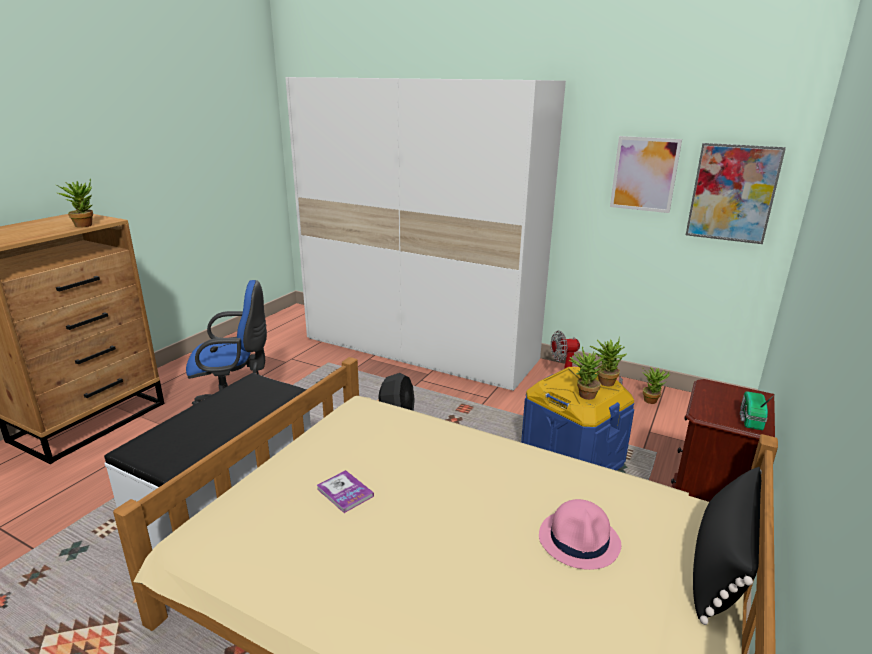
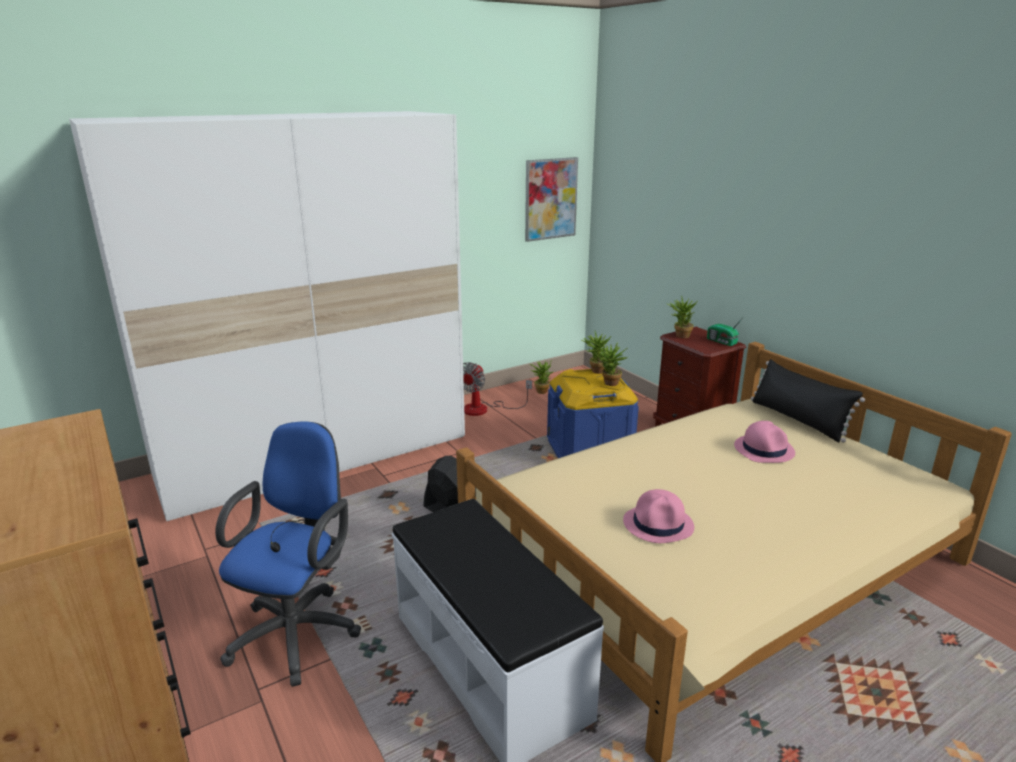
camera: 60 degrees left, 0 degrees up
potted plant [57,179,93,228] -> potted plant moved to [667,295,697,338]
book [317,470,374,513] -> pink hat [623,489,694,543]
picture [610,136,682,213] -> none

